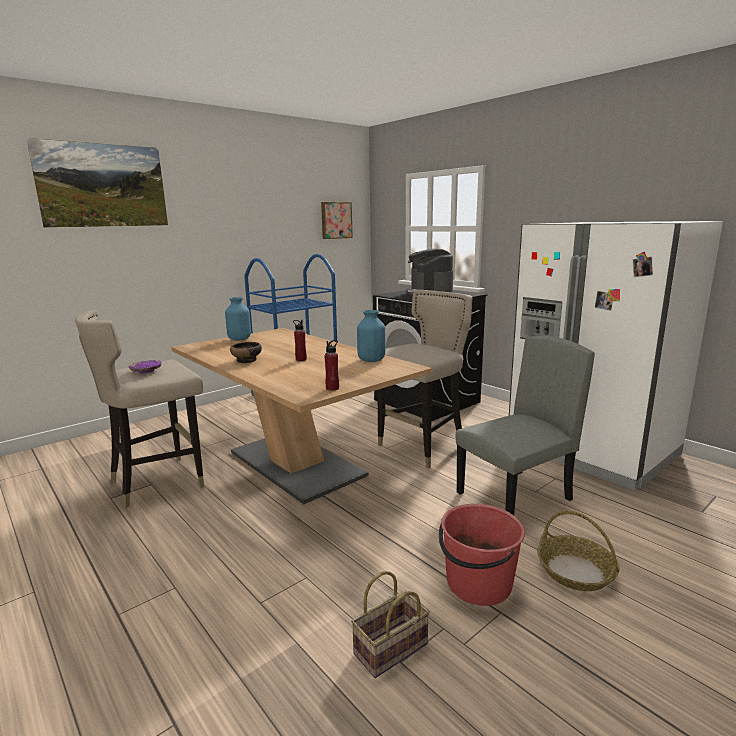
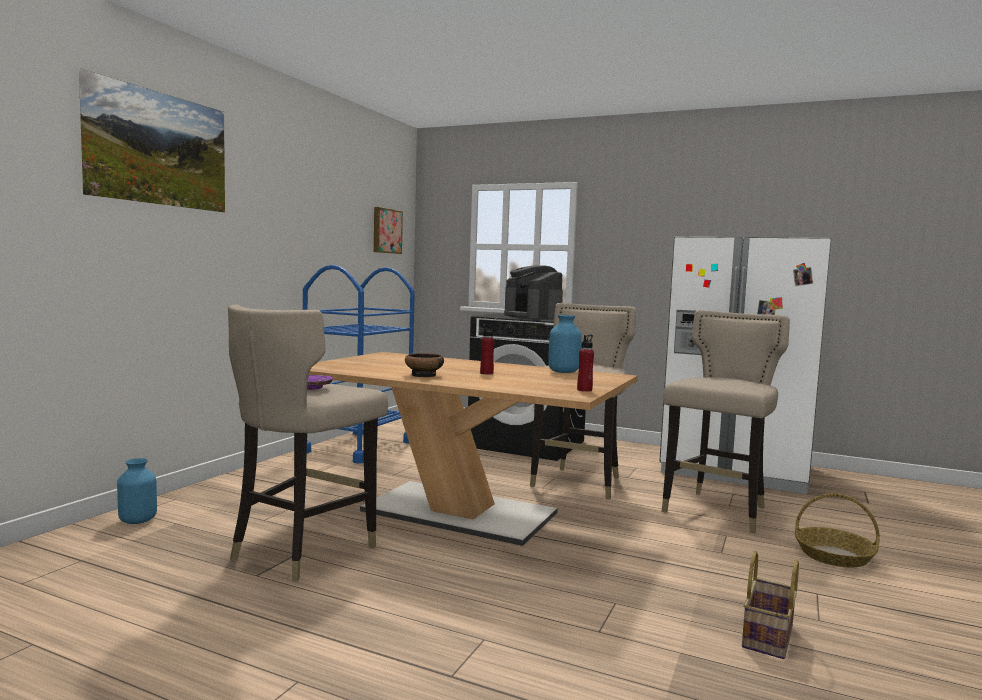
camera: 25 degrees left, 10 degrees down
blue vase [225,297,251,340] -> blue vase moved to [117,458,157,524]
red bucket [439,504,525,606] -> none
grey chair [456,336,595,515] -> beige stool [662,310,790,533]

